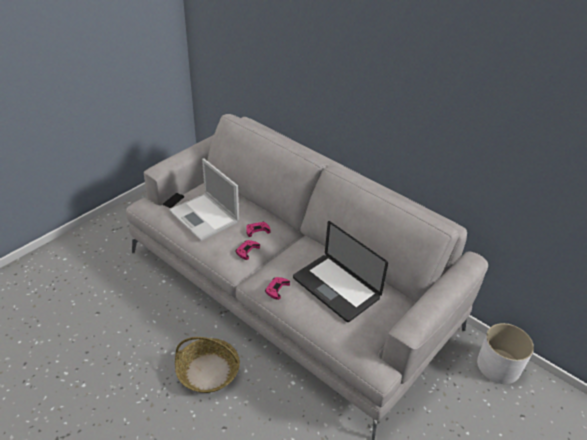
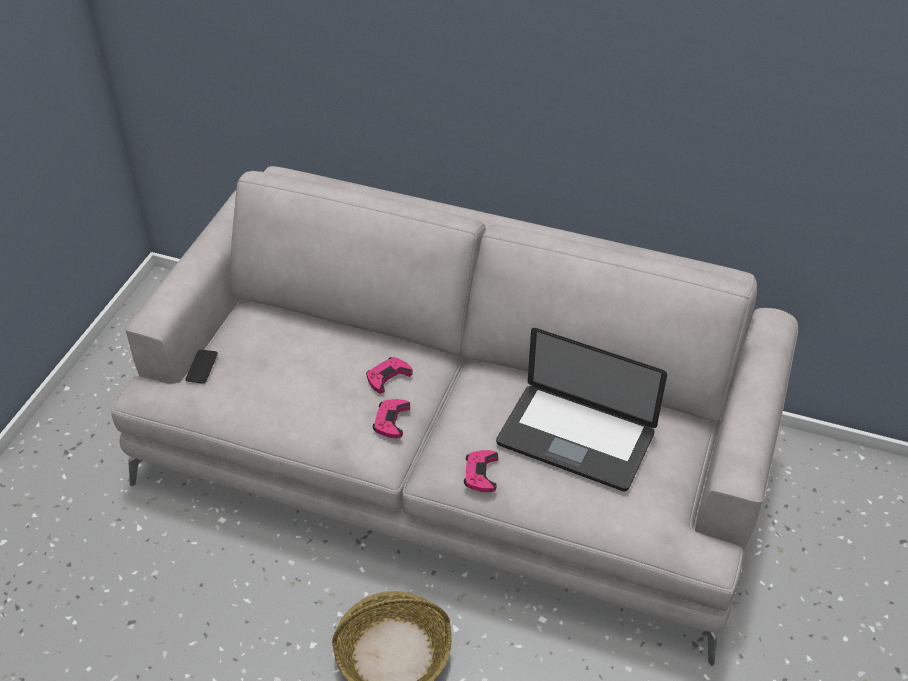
camera: 20 degrees left, 5 degrees up
laptop [169,158,239,241] -> none
white planter [477,323,534,384] -> none

